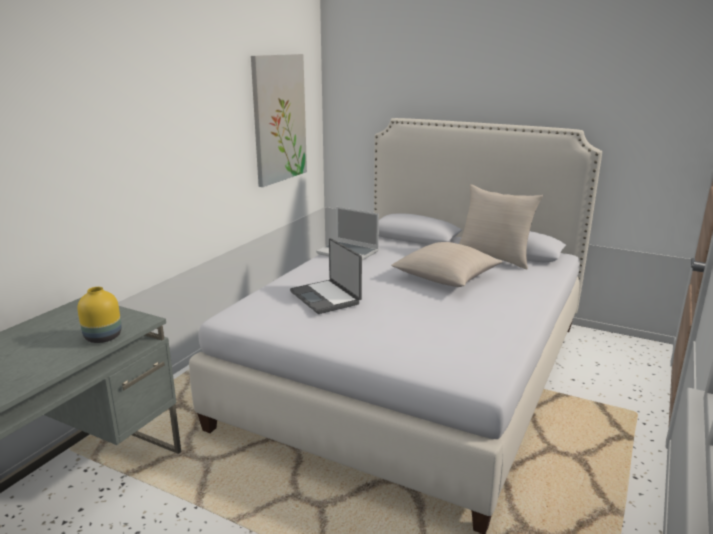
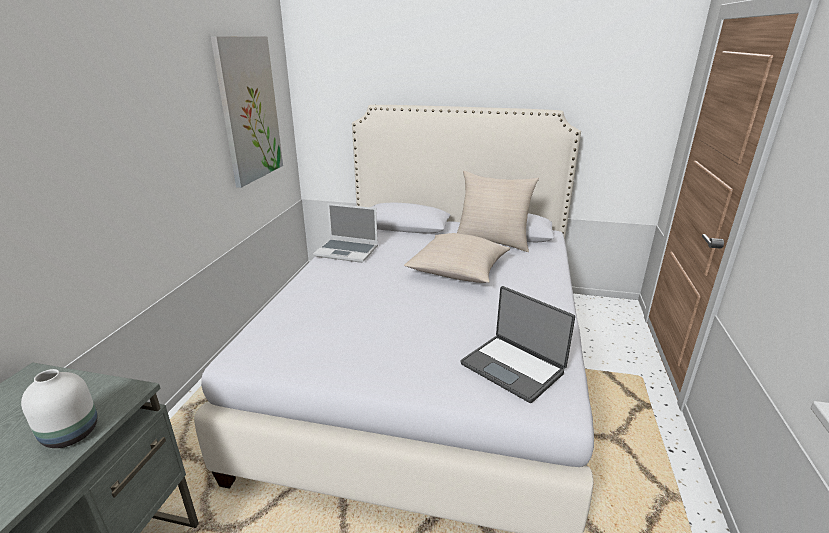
camera: 15 degrees left, 5 degrees up
yellow vase [77,287,122,343] -> white vase [21,369,97,448]
laptop [290,238,362,314] -> laptop moved to [460,286,575,403]

